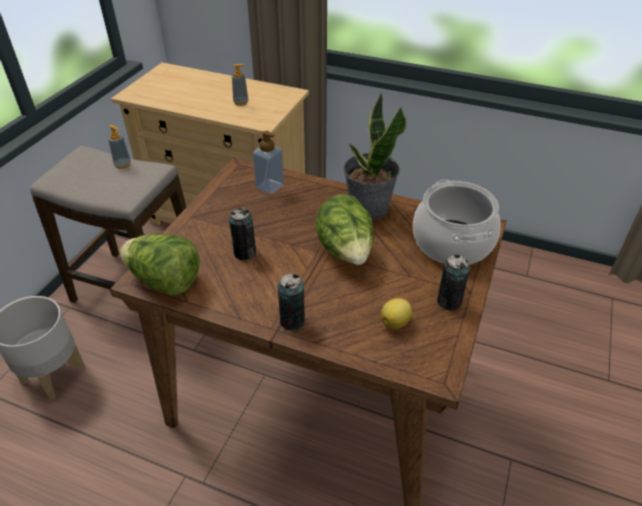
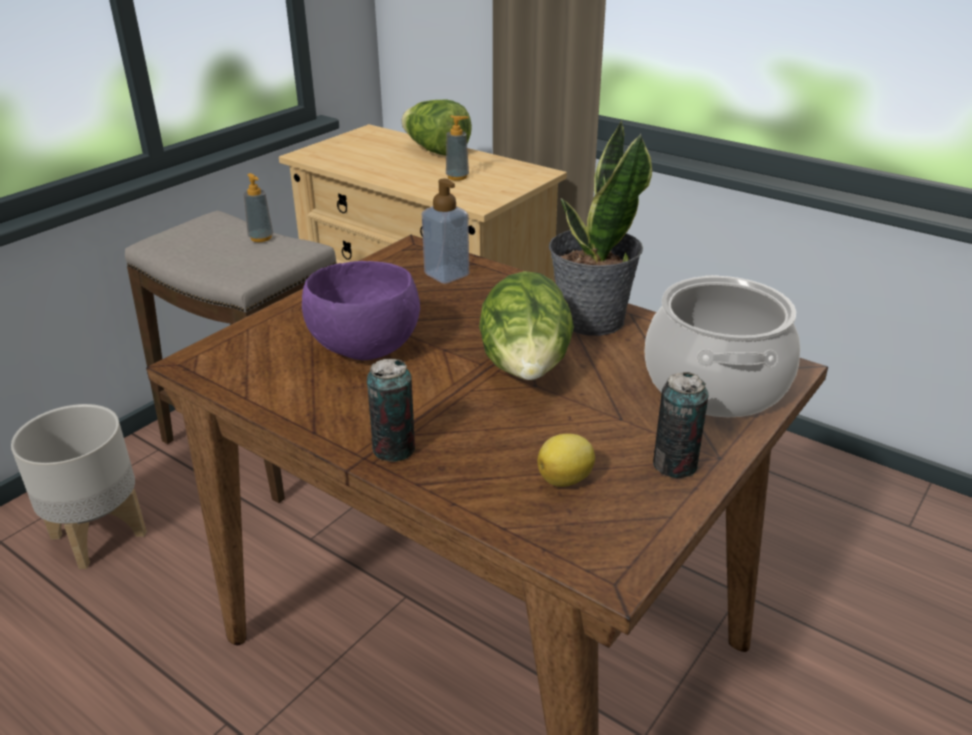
camera: 15 degrees right, 10 degrees down
lettuce [120,234,200,296] -> lettuce moved to [401,100,472,156]
can [229,208,256,260] -> purple bowl [302,261,420,360]

